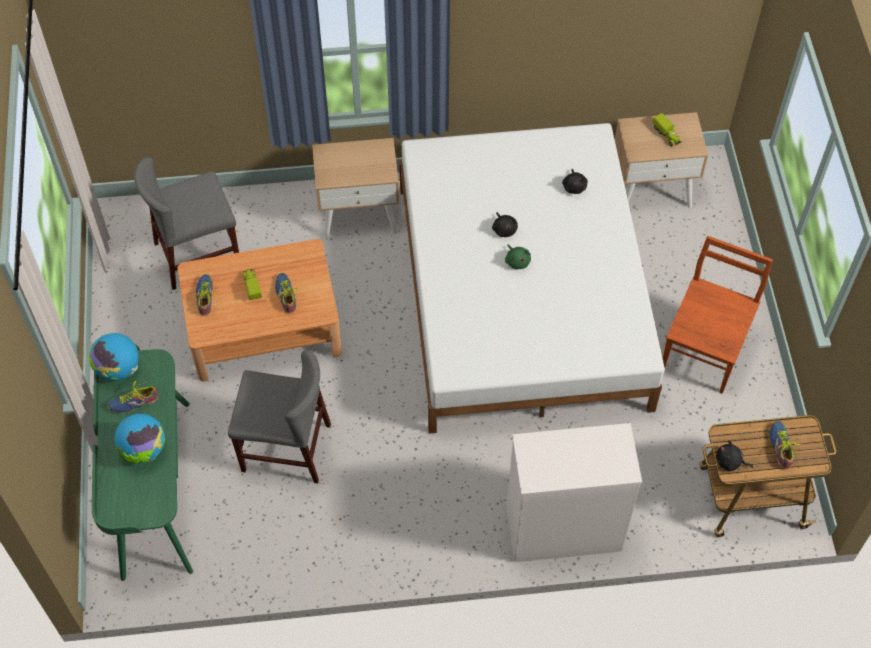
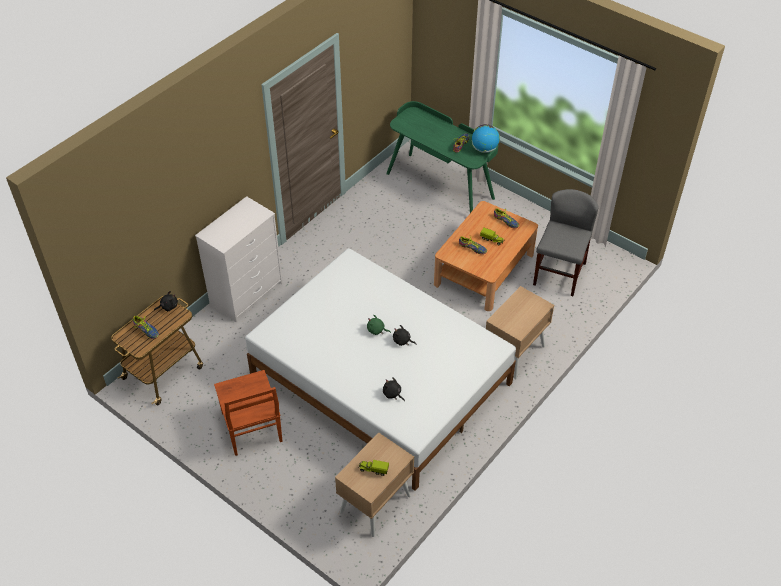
camera: 135 degrees right, 10 degrees down
globe [114,414,165,464] -> none
grey chair [228,350,331,483] -> none

